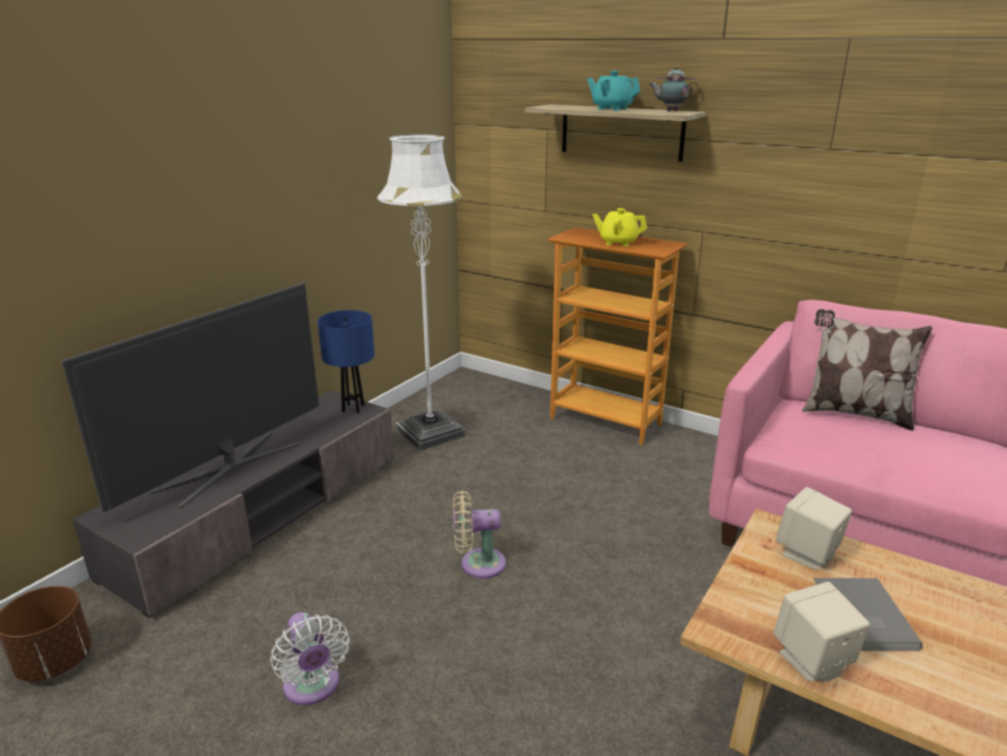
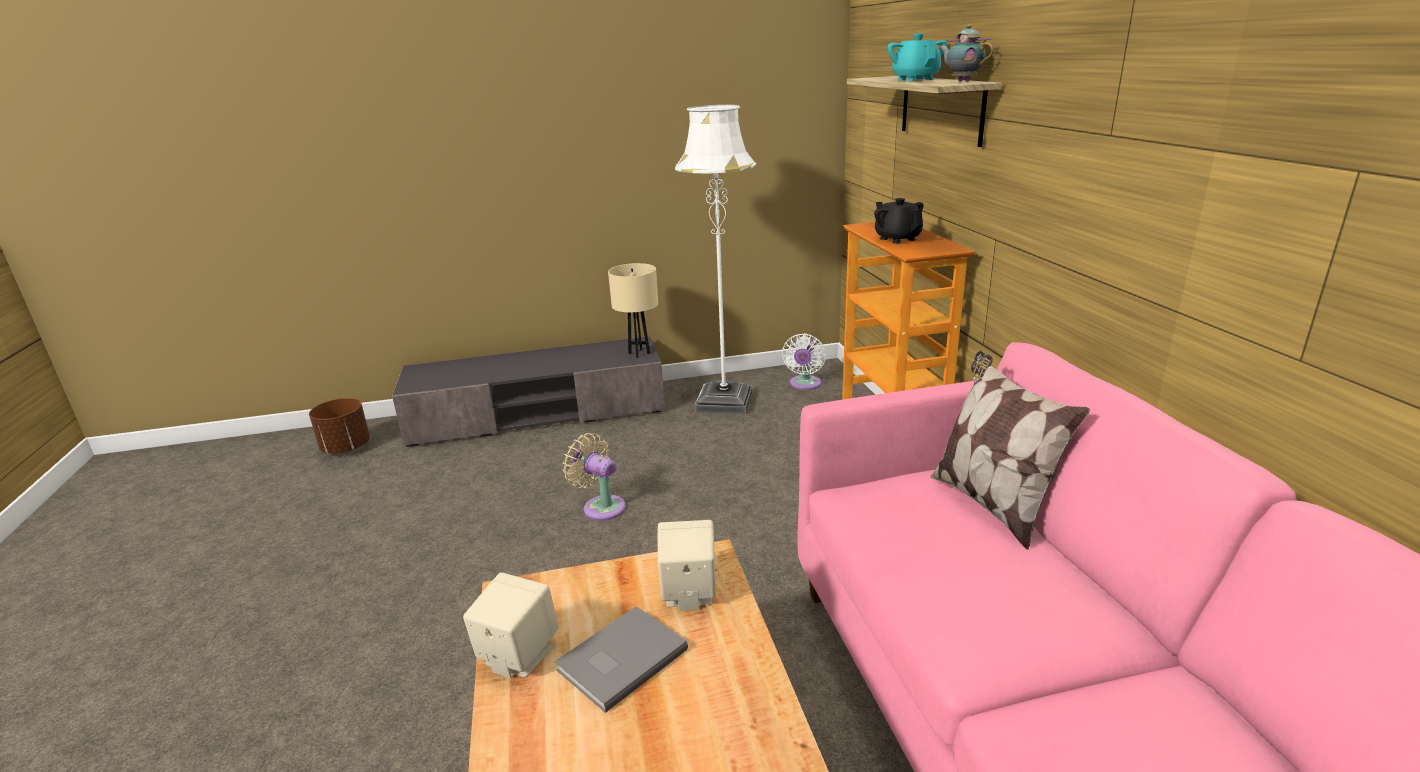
camera: 45 degrees right, 0 degrees up
television [61,283,319,512] -> none
white fan [270,612,350,705] -> white fan moved to [782,334,826,390]
blue table lamp [317,310,374,413] -> beige table lamp [608,263,658,358]
yellow teapot [593,208,647,247] -> black teapot [874,198,924,244]

